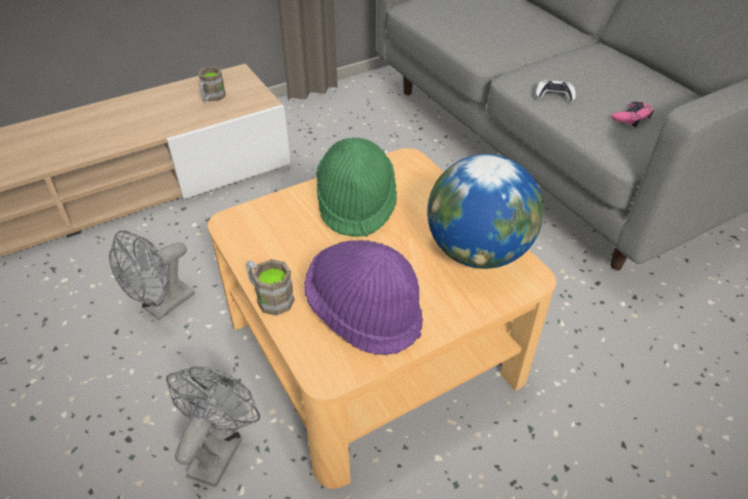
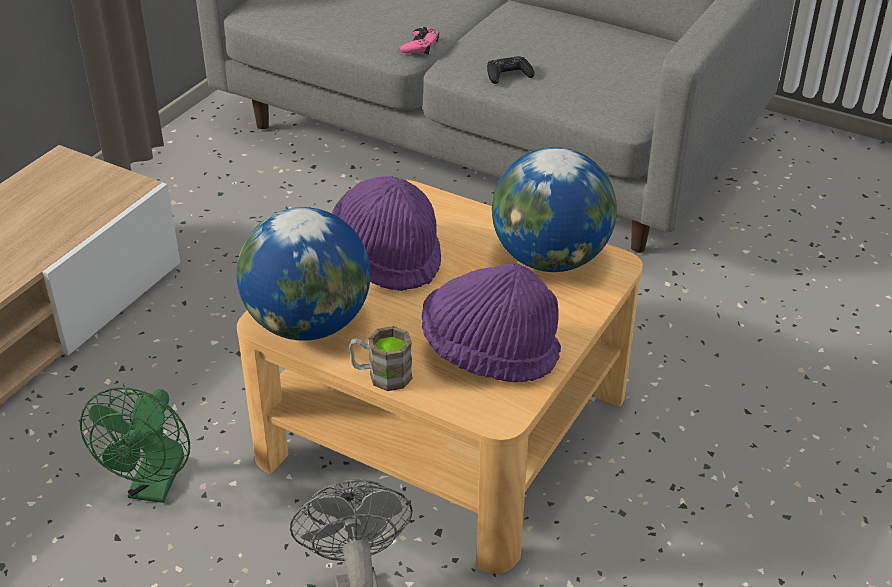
camera: 30 degrees left, 5 degrees down
grey fan [109,230,195,320] -> green fan [80,387,190,503]
brown mug [199,67,226,101] -> none
green hat [316,137,397,237] -> purple hat [332,176,441,291]
white game controller [536,80,576,102] -> black game controller [487,56,534,84]
pink game controller [612,101,654,127] -> pink game controller moved to [400,27,439,55]
none -> globe [236,207,371,341]

